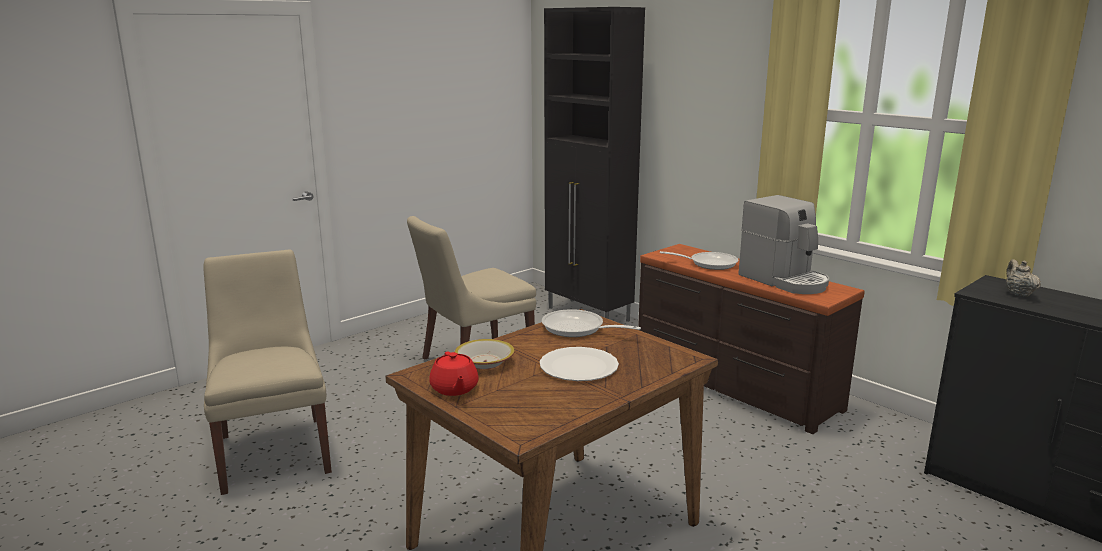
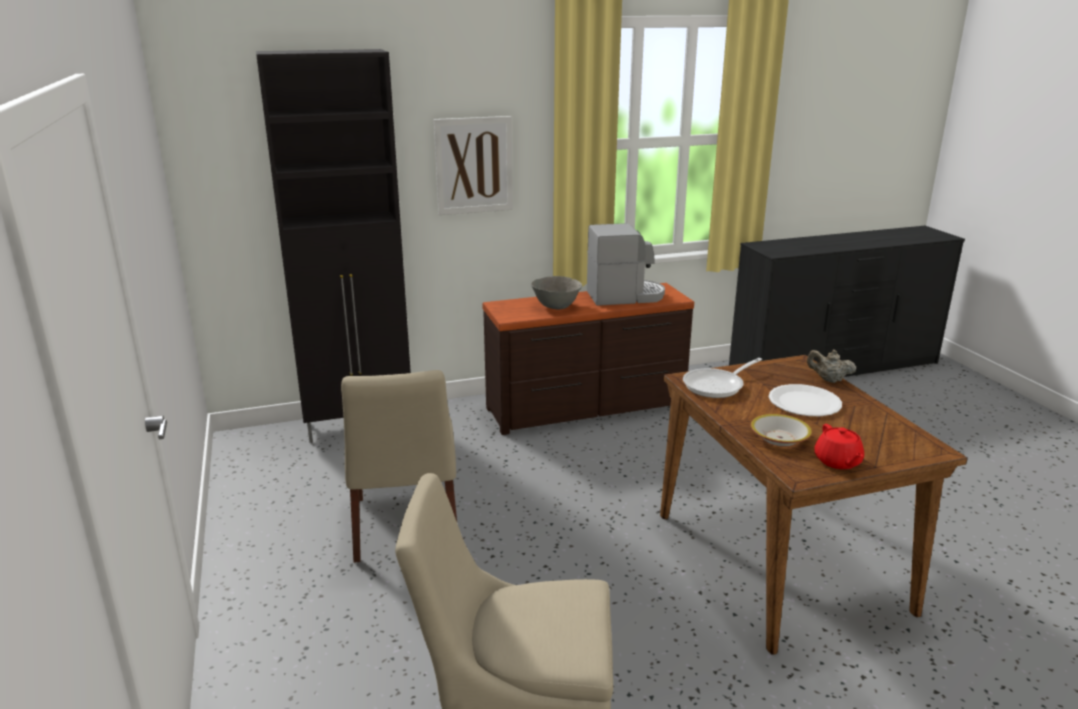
camera: 65 degrees left, 5 degrees up
red teapot [429,352,479,396] -> red teapot turned 75 degrees clockwise [814,424,864,469]
frying pan [660,251,738,270] -> grey bowl [531,276,582,309]
beige teapot [1006,259,1041,297] -> beige teapot moved to [807,350,856,383]
none -> picture [434,116,513,215]

